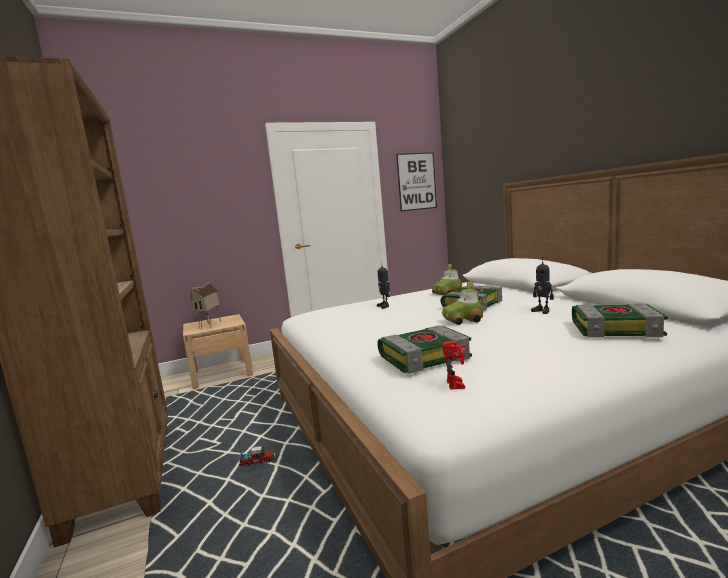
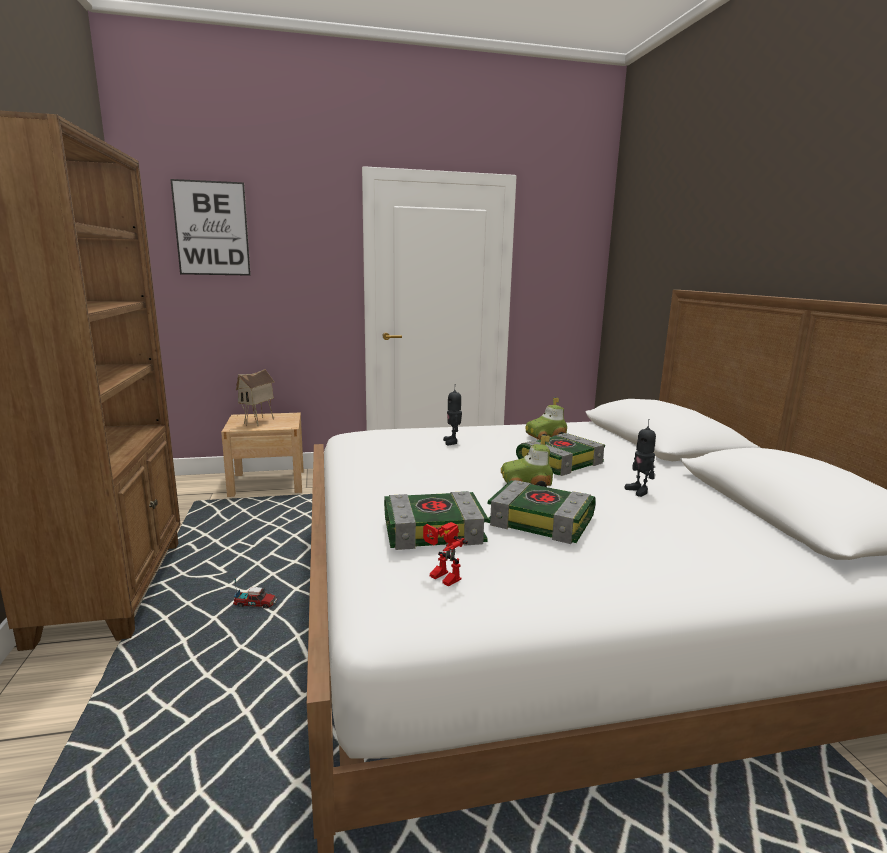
camera: 10 degrees right, 5 degrees up
picture [396,152,437,211] -> picture moved to [170,179,251,276]
toy robot [442,341,468,390] -> toy robot turned 120 degrees clockwise [423,522,468,586]
book [572,303,668,338] -> book moved to [487,480,596,544]

